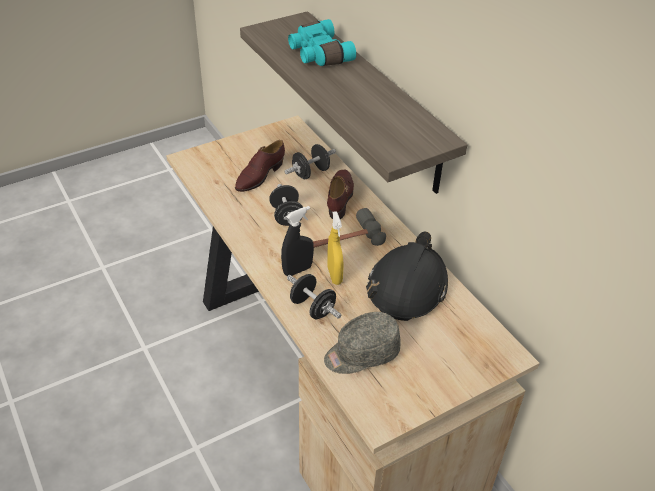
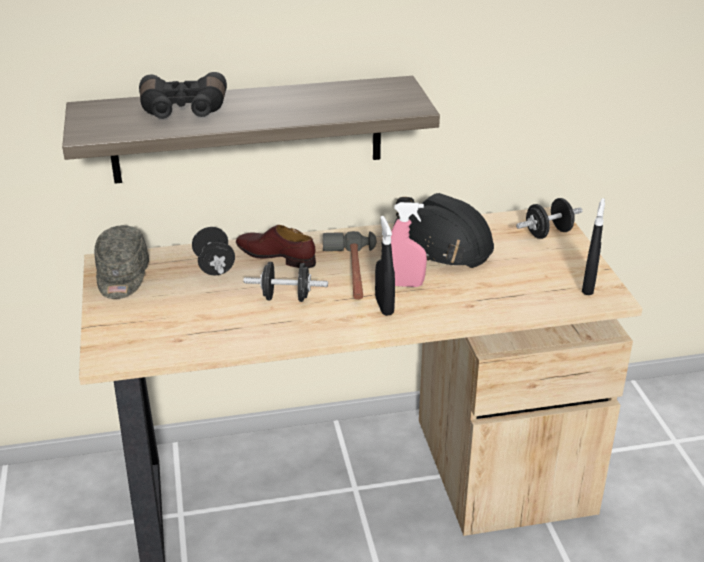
camera: 70 degrees left, 10 degrees down
brown shoe [235,140,285,192] -> none
black dumbbell [287,274,341,319] -> black dumbbell moved to [516,198,582,239]
turquoise binoculars [288,19,356,66] -> black binoculars [139,72,227,119]
grey cap [324,312,401,374] -> grey cap moved to [94,225,149,299]
yellow spray bottle [327,211,344,285] -> pink spray bottle [391,202,427,287]
none -> black spray bottle [582,198,605,295]

